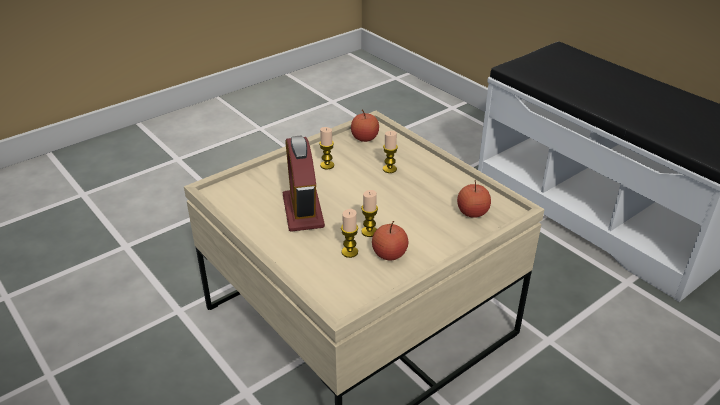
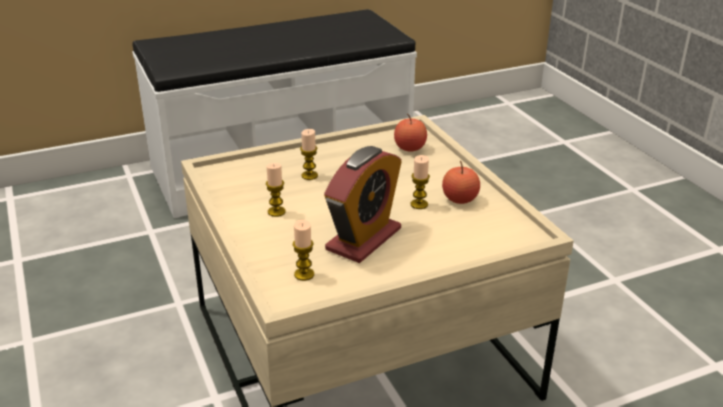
camera: 75 degrees left, 5 degrees down
alarm clock [283,136,325,232] -> alarm clock turned 60 degrees counterclockwise [324,146,402,263]
candle [341,209,358,258] -> candle moved to [293,220,314,281]
apple [351,110,379,142] -> none

